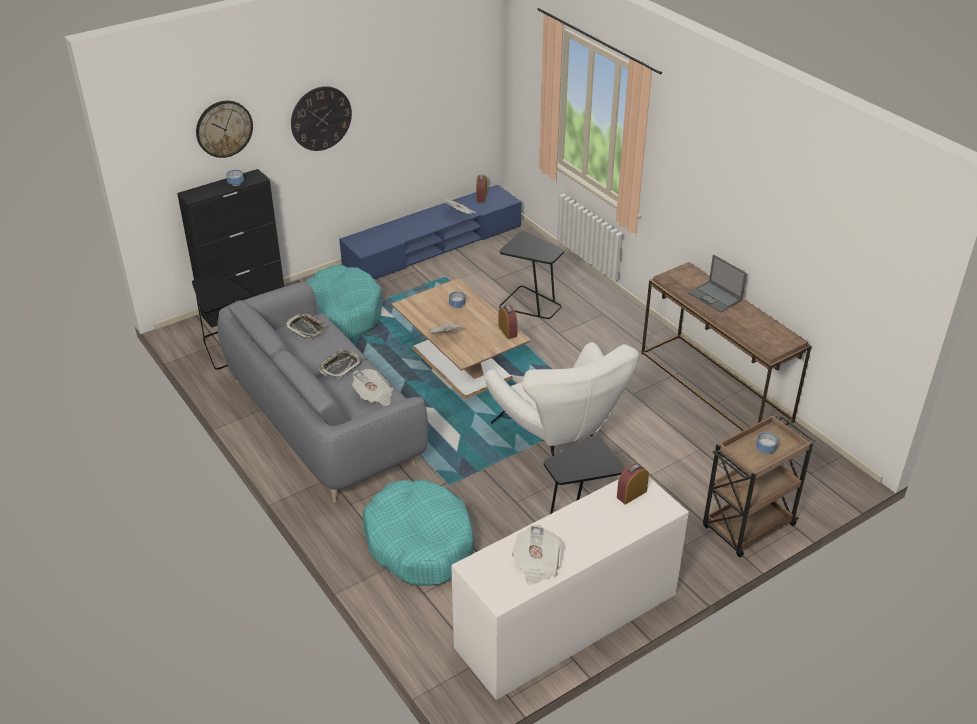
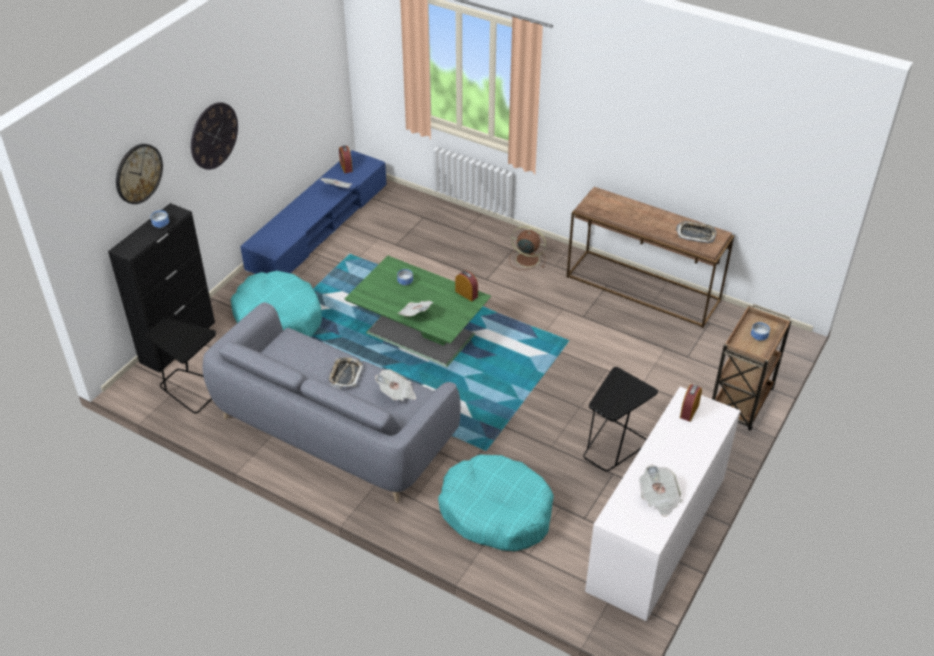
camera: 25 degrees left, 5 degrees up
tray [284,313,327,339] -> tray moved to [676,221,716,243]
brown coffee table [392,278,531,399] -> green coffee table [344,255,491,367]
white armchair [485,342,639,456] -> none
black side table [499,231,564,319] -> none
laptop [688,255,747,313] -> none
none -> brown fan [509,226,546,270]

